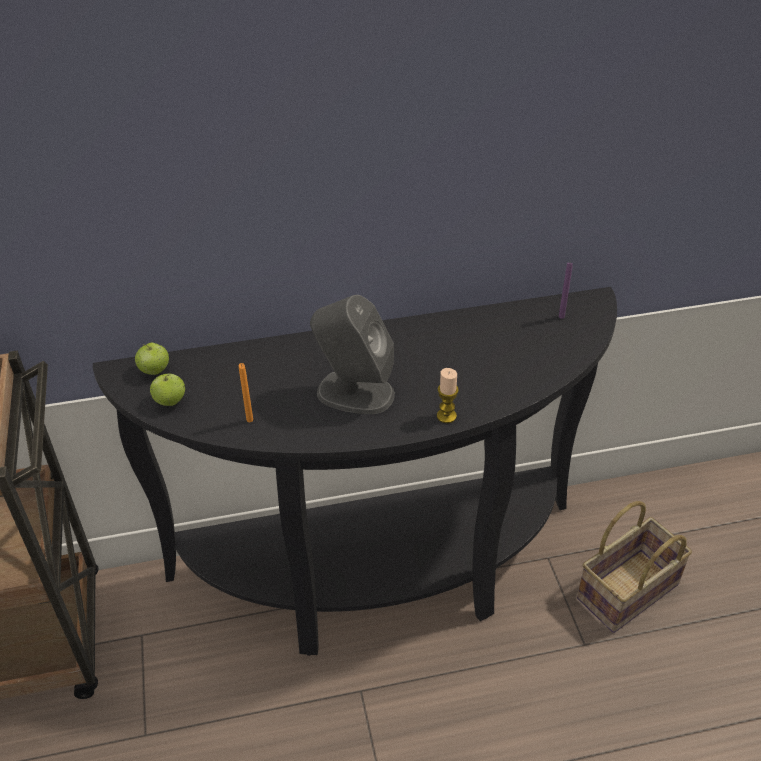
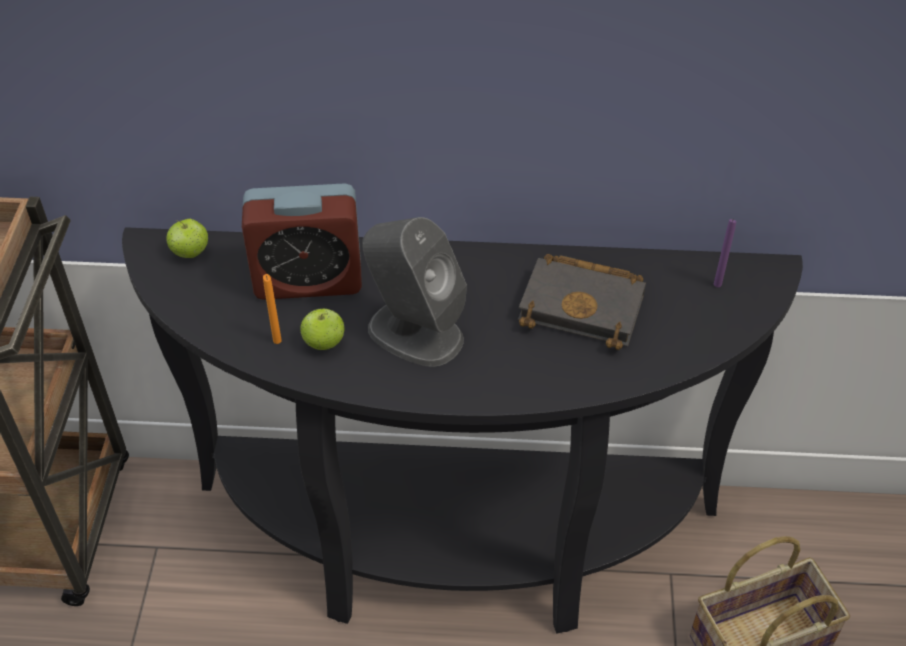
camera: 15 degrees right, 5 degrees up
apple [150,374,185,406] -> apple moved to [300,309,344,350]
candle [437,368,459,423] -> none
none -> alarm clock [242,183,362,300]
none -> black book [518,254,646,350]

